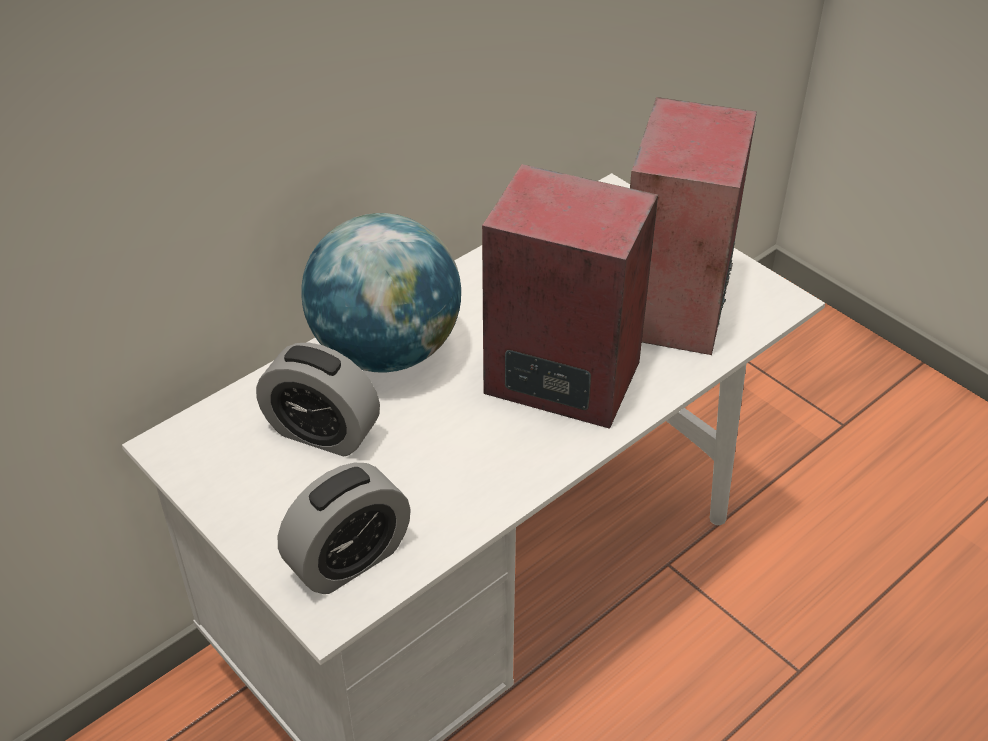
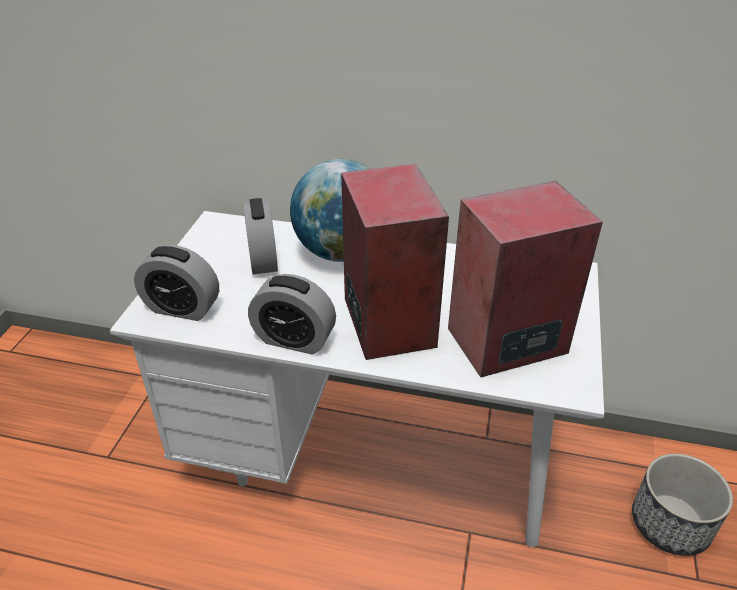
camera: 55 degrees right, 5 degrees down
none -> alarm clock [248,274,336,355]
none -> planter [632,453,733,556]

